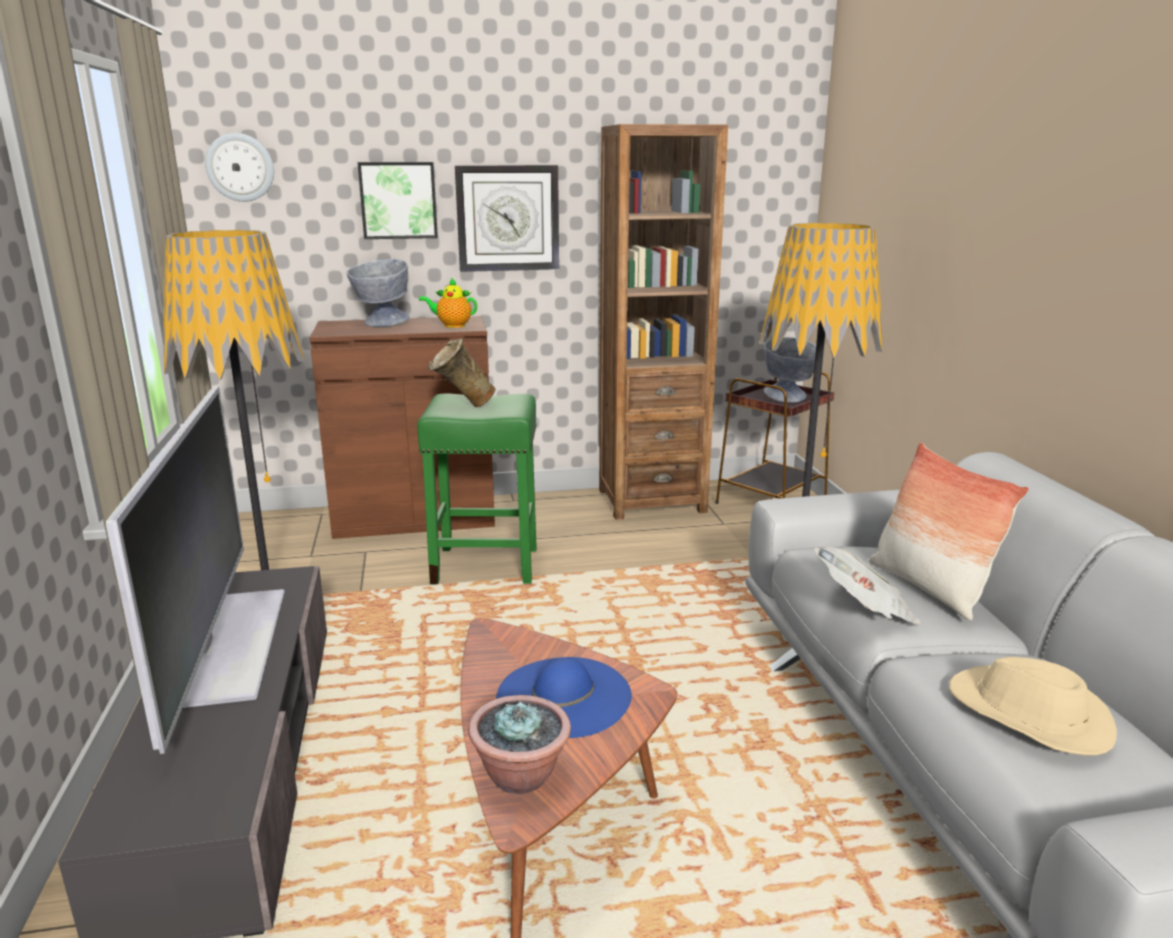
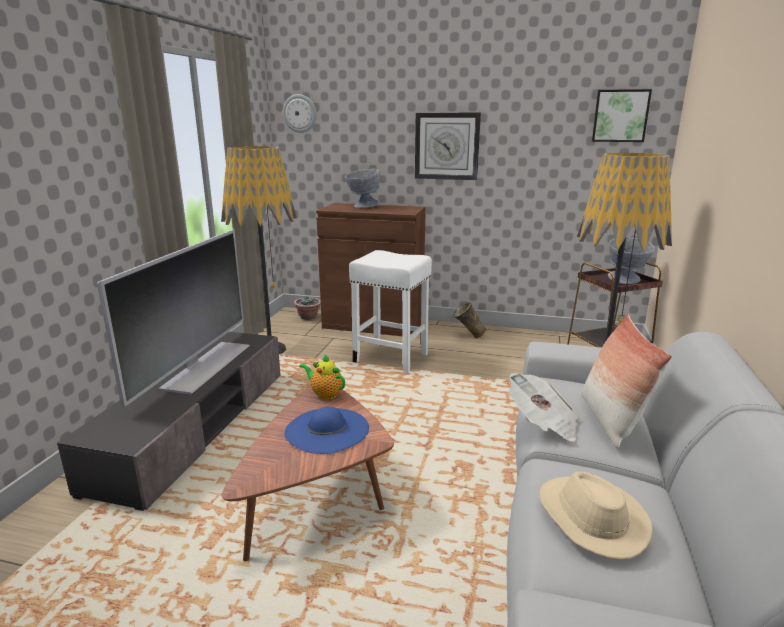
camera: 25 degrees right, 0 degrees up
picture [358,162,438,239] -> picture moved to [592,89,652,142]
green stool [417,394,537,585] -> white stool [349,250,432,373]
teapot [419,278,477,328] -> teapot moved to [299,355,345,400]
beige vase [428,339,495,407] -> beige vase moved to [453,302,486,338]
potted plant [468,695,571,794] -> potted plant moved to [294,296,321,320]
brown bookcase [599,124,728,520] -> none

